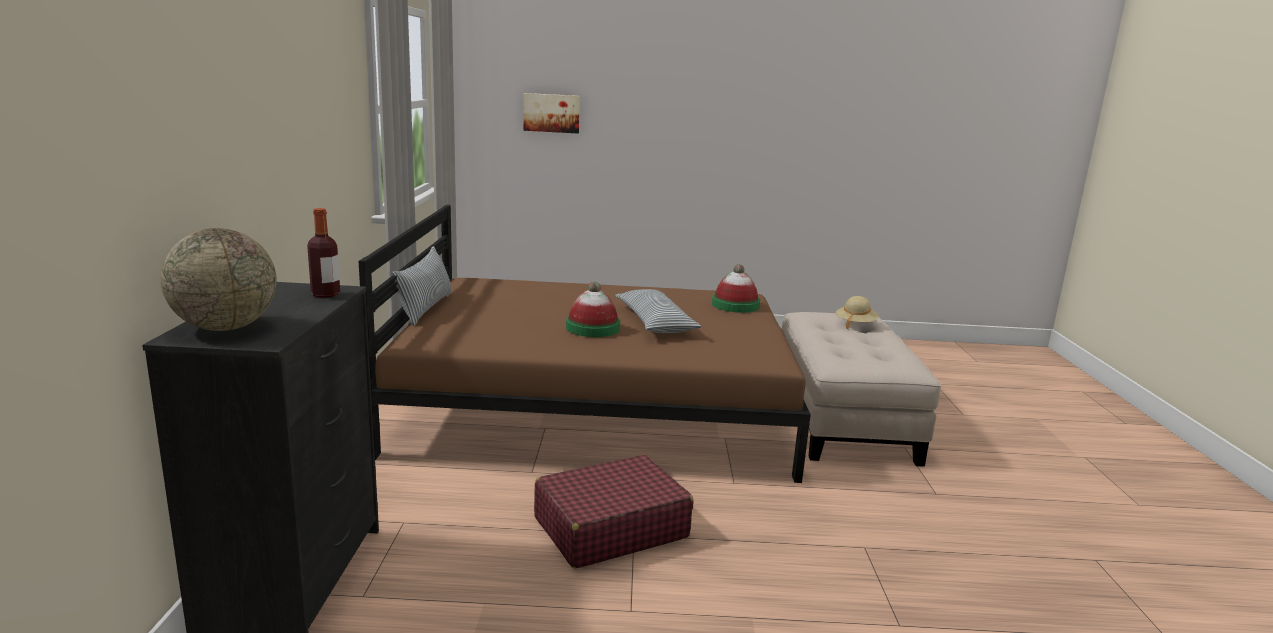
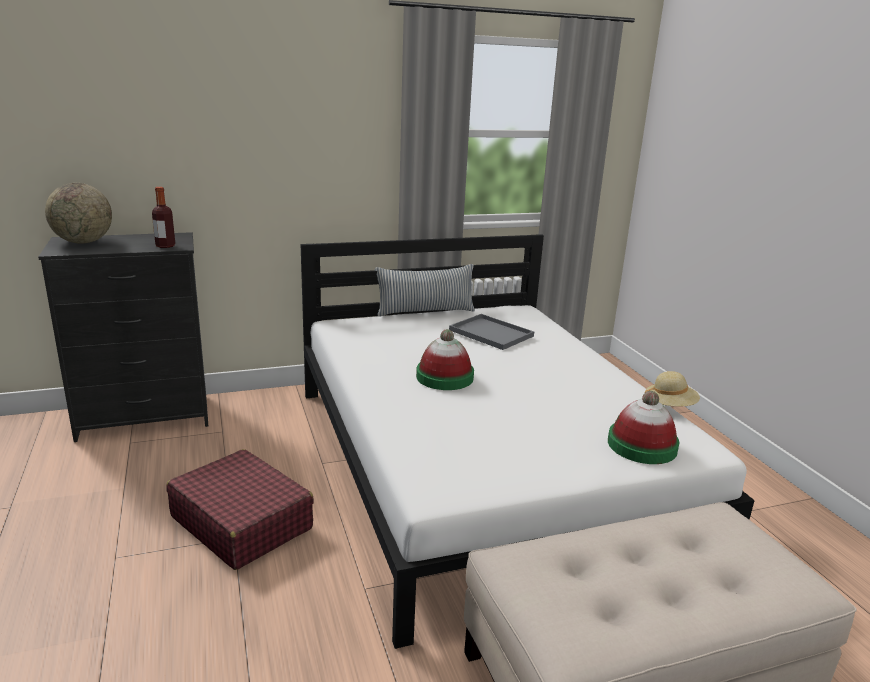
camera: 70 degrees right, 5 degrees up
brown bed [359,205,811,483] -> white bed [301,234,755,649]
picture [523,93,580,133] -> none
pillow [615,289,701,333] -> none
beige hat [836,296,879,329] -> beige hat moved to [645,371,700,407]
none -> grey tray [449,314,534,350]

